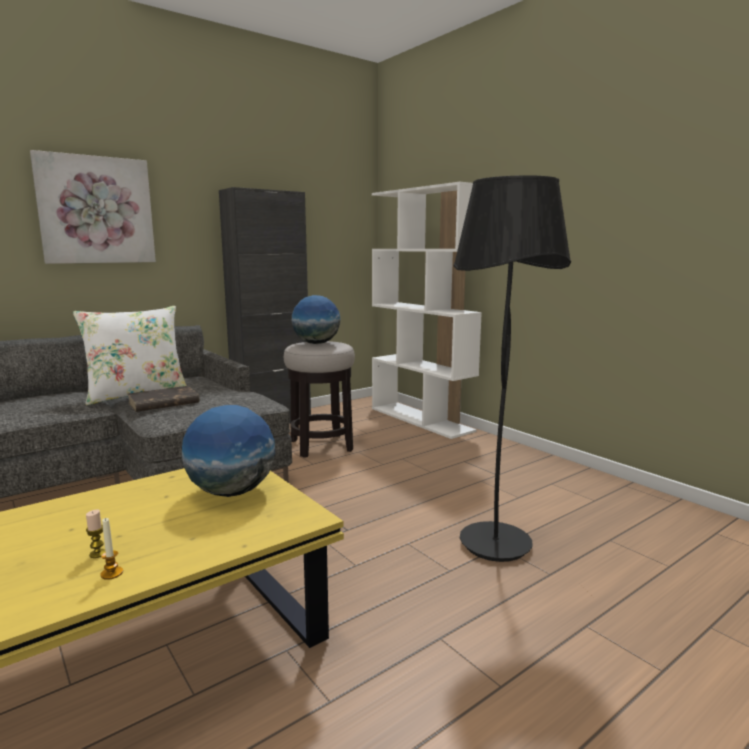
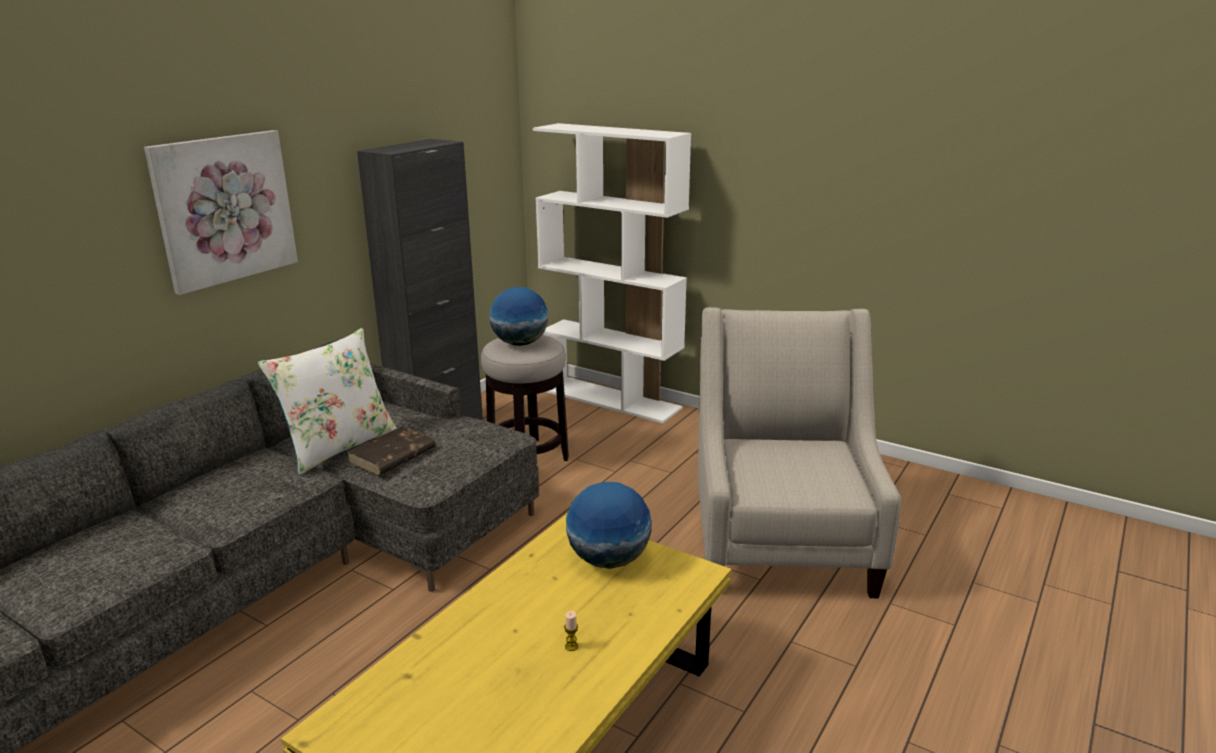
camera: 20 degrees left, 10 degrees up
candle [100,517,123,580] -> none
black floor lamp [453,175,571,562] -> beige armchair [697,307,901,598]

